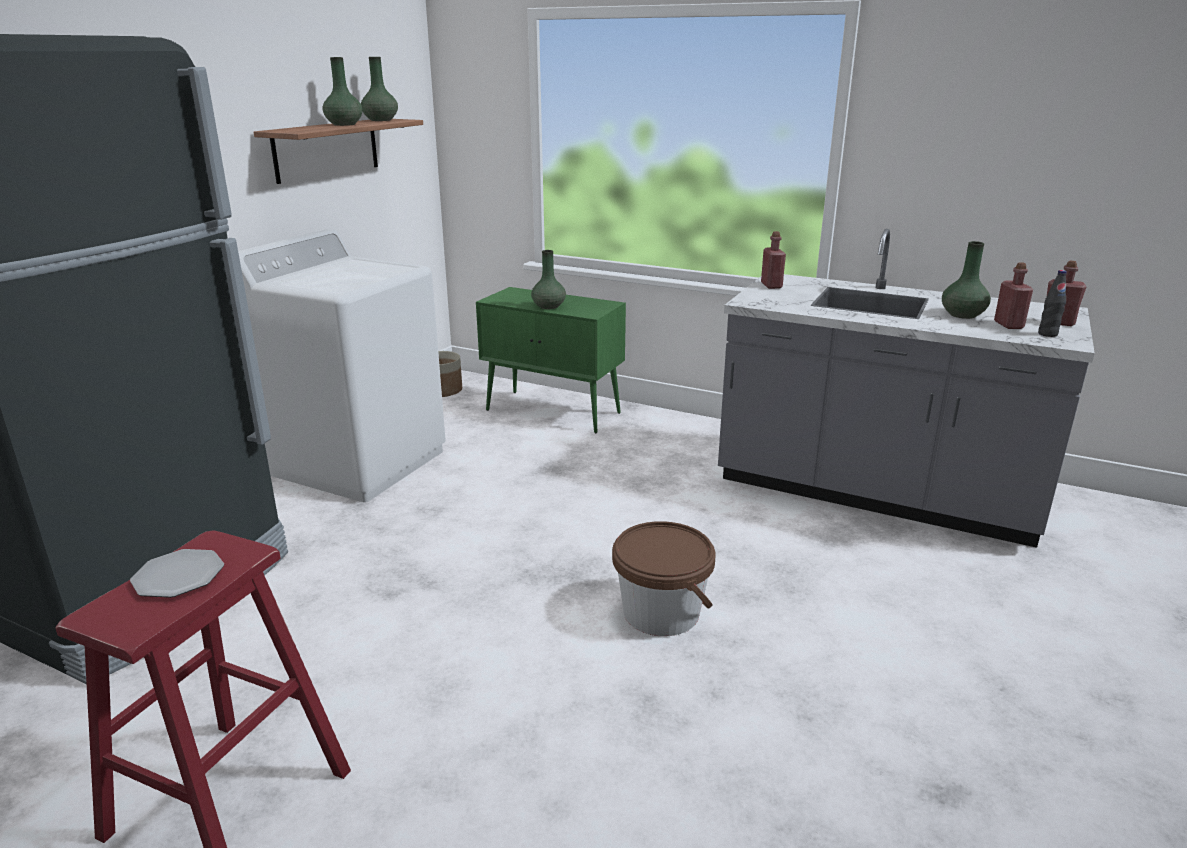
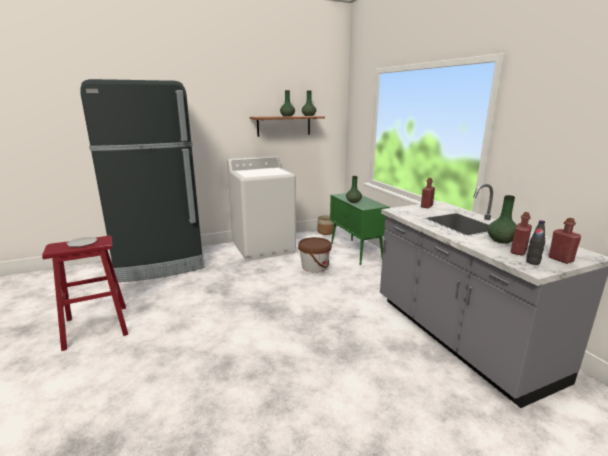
camera: 40 degrees right, 5 degrees down
brown bucket [612,521,716,636] -> brown bucket moved to [298,237,332,272]

